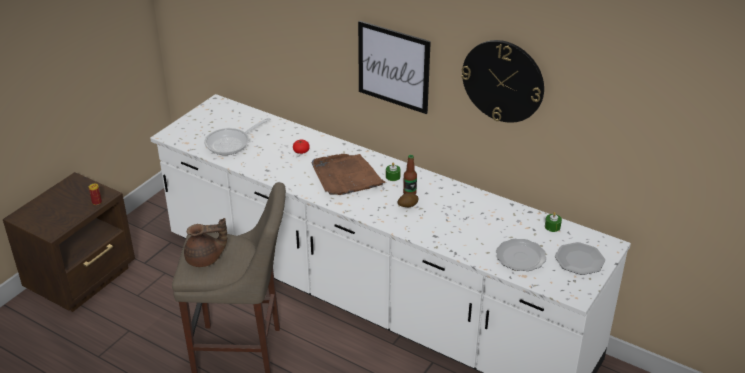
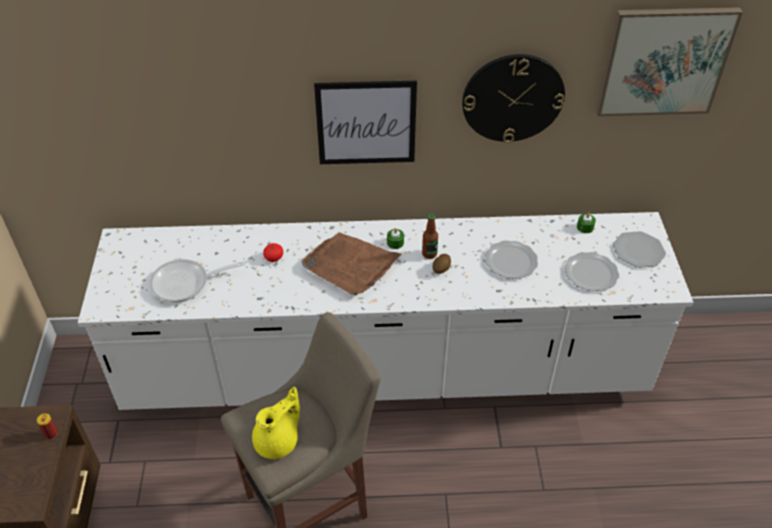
camera: 35 degrees left, 10 degrees up
brown teapot [184,218,227,267] -> yellow teapot [252,387,300,459]
frying pan [204,118,270,155] -> frying pan turned 60 degrees clockwise [149,259,245,302]
none -> plate [485,240,538,279]
none -> picture [596,7,743,116]

